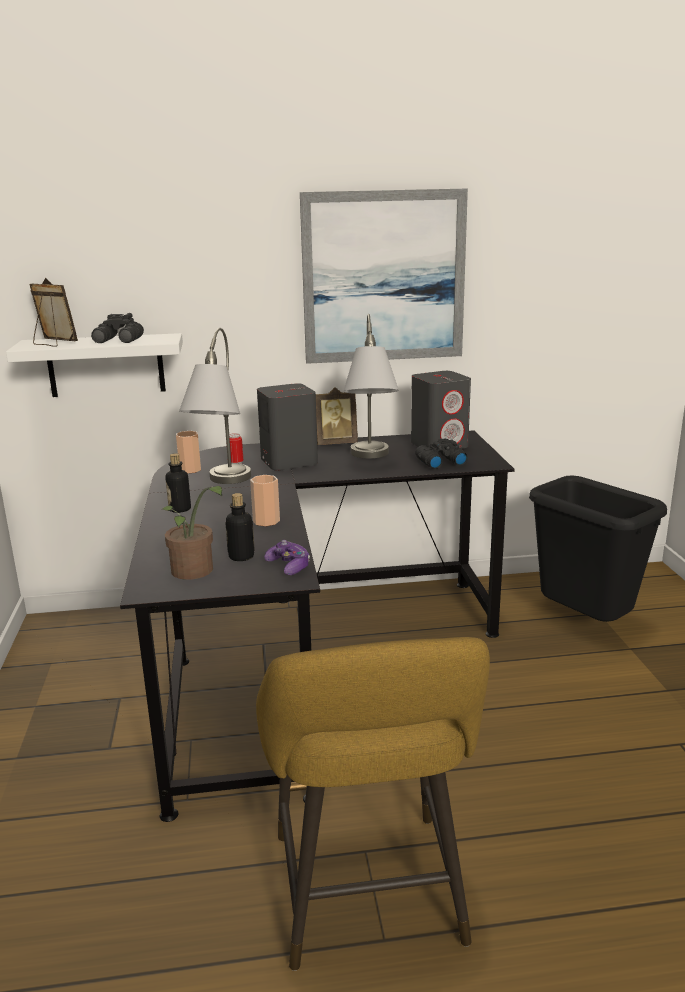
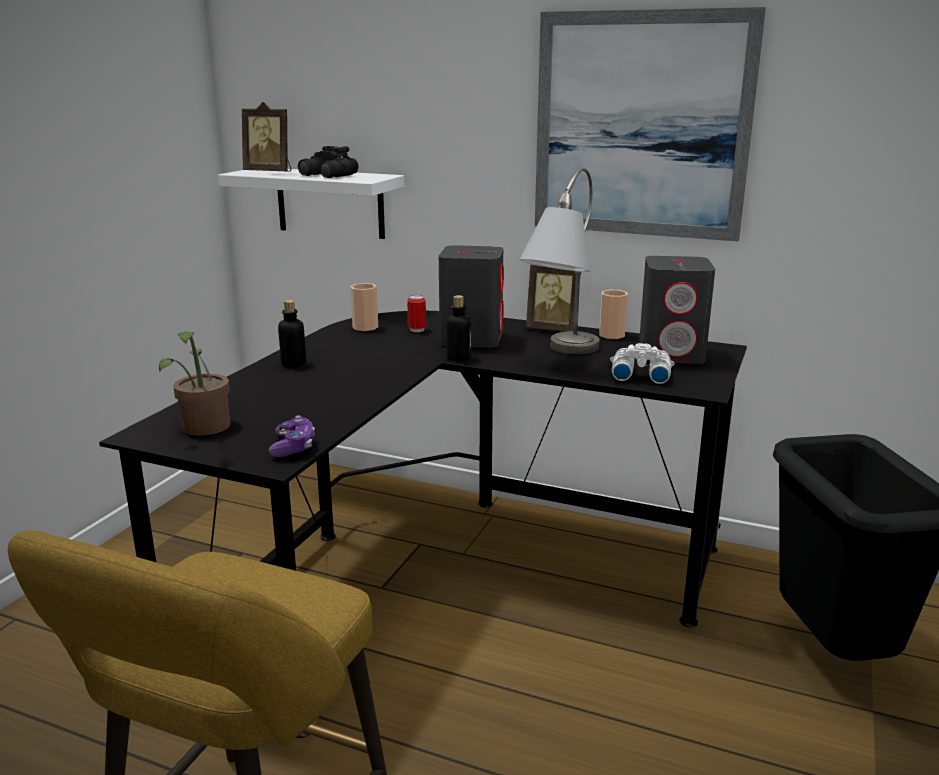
camera: 30 degrees right, 0 degrees up
picture frame [29,278,78,347] -> picture frame turned 135 degrees clockwise [242,102,291,172]
grey table lamp [179,328,251,484] -> none
bottle [225,493,255,561] -> bottle moved to [446,295,471,361]
cup [250,475,280,526] -> cup moved to [599,290,628,339]
black binoculars [415,439,468,469] -> white binoculars [610,343,675,384]

